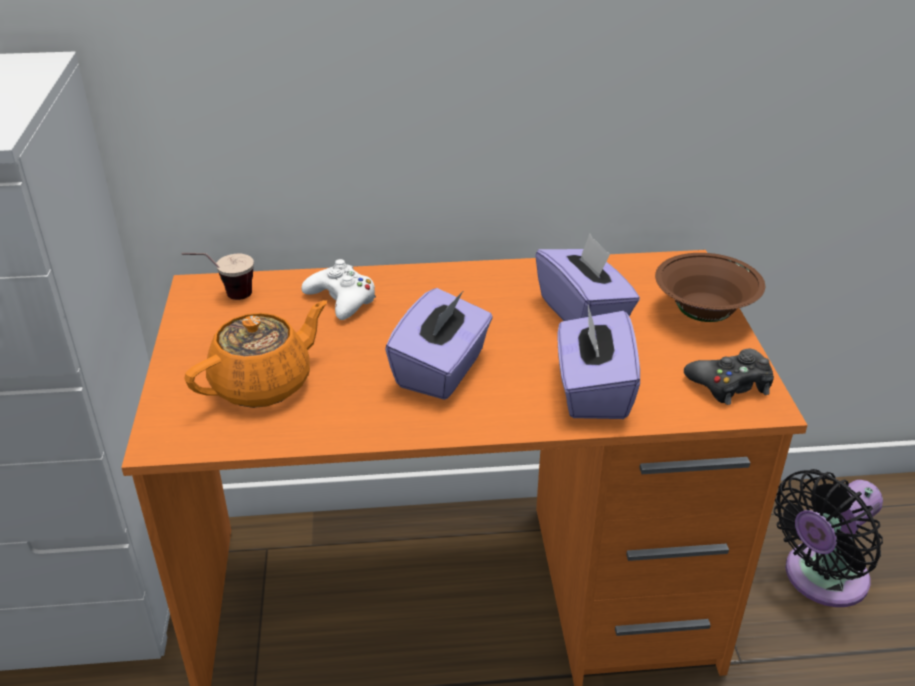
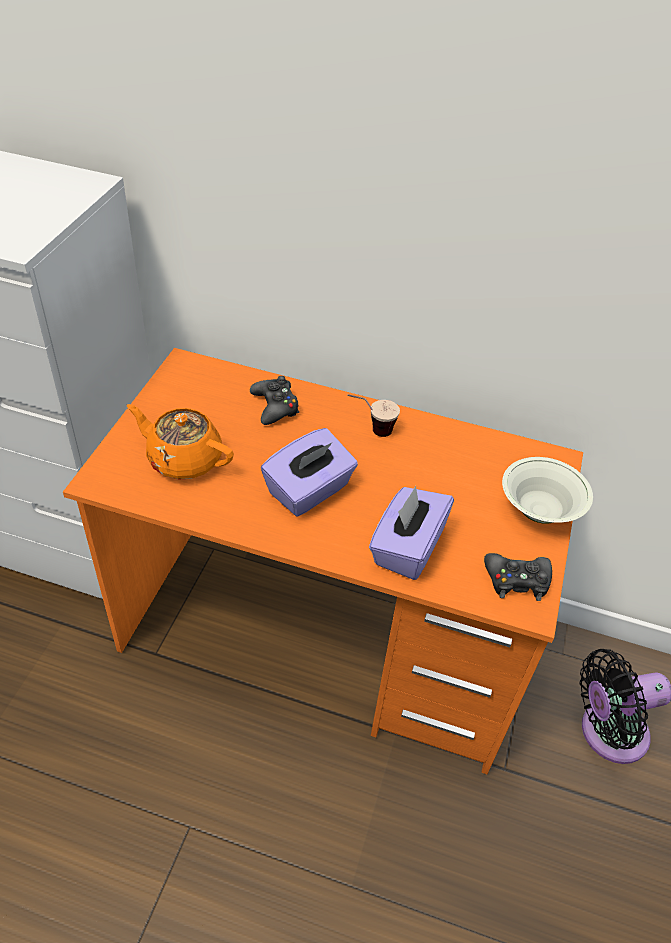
camera: 20 degrees right, 10 degrees up
cup [182,253,254,300] -> cup moved to [347,394,400,437]
orange teapot [184,300,327,408] -> orange teapot turned 135 degrees counterclockwise [127,404,234,479]
white game controller [302,259,376,320] -> black game controller [250,376,299,425]
purple tissue box [535,233,640,321] -> none
brown bowl [655,253,765,322] -> white bowl [502,457,593,524]

